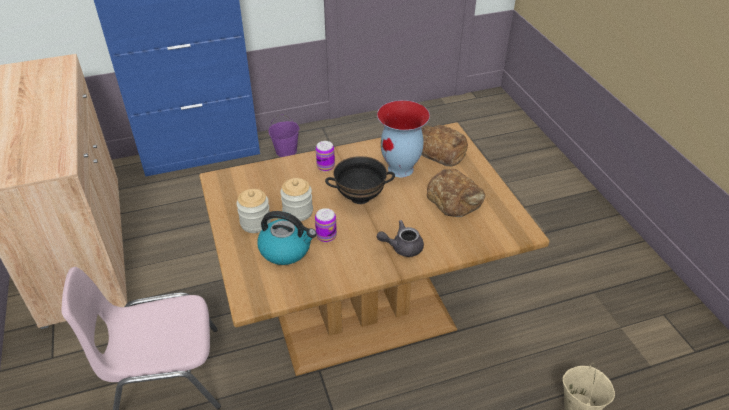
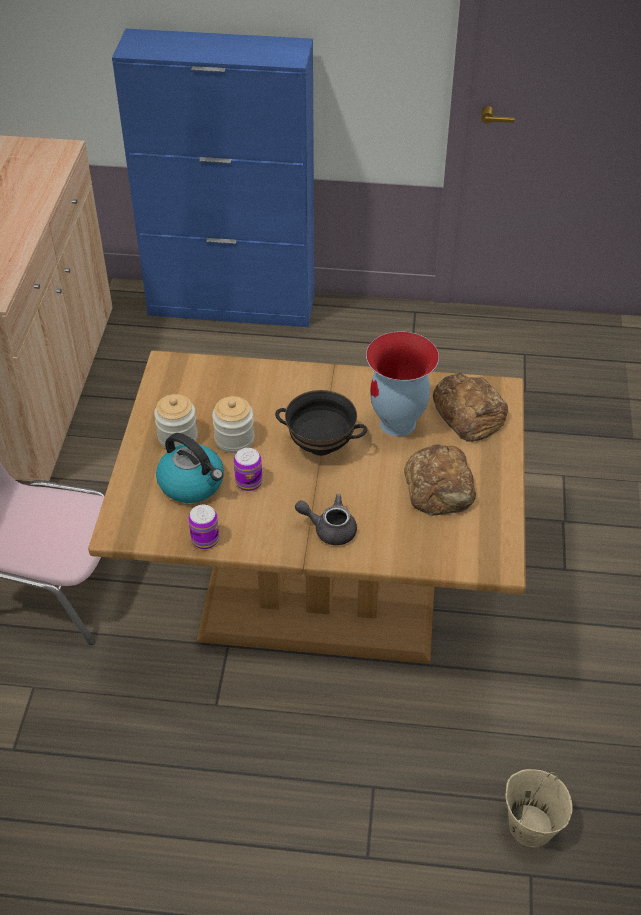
camera: 25 degrees right, 5 degrees up
purple bucket [268,114,299,157] -> none
can [316,141,335,171] -> can moved to [188,505,219,549]

